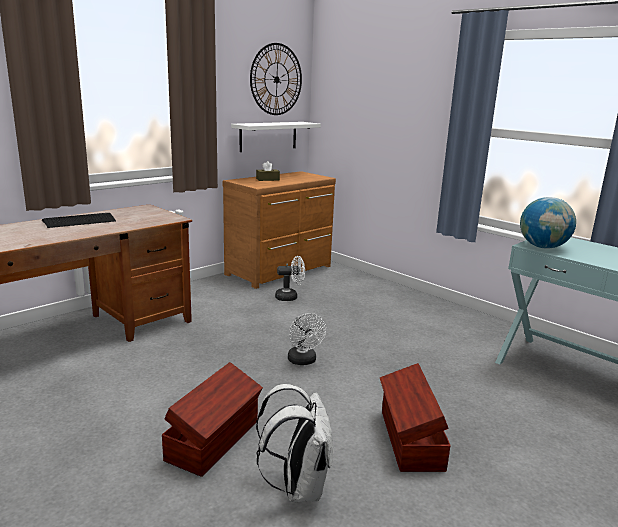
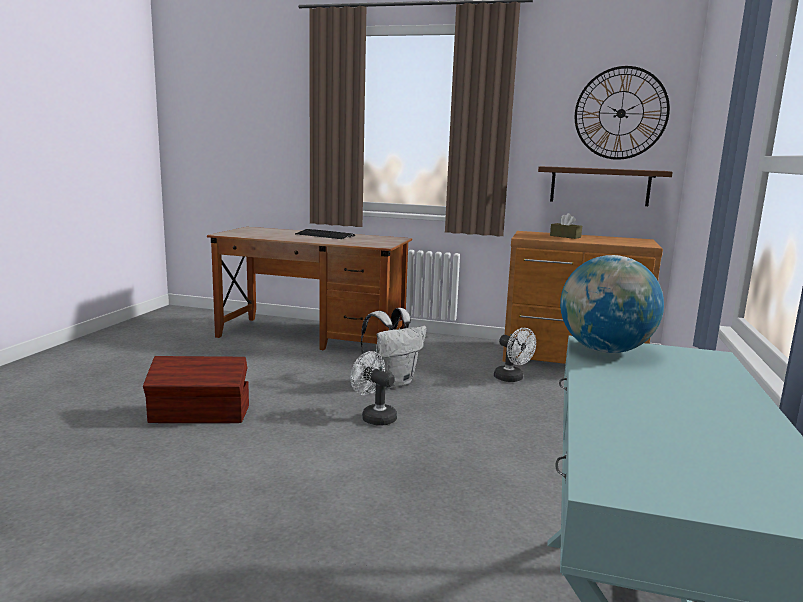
camera: 60 degrees right, 5 degrees down
white shelf [231,122,321,152] -> brown shelf [538,166,673,206]
white backpack [256,384,333,502] -> white backpack moved to [361,308,426,389]
white fan [288,313,327,365] -> white fan turned 90 degrees clockwise [350,351,397,425]
brown storage box [380,363,451,472] -> none

